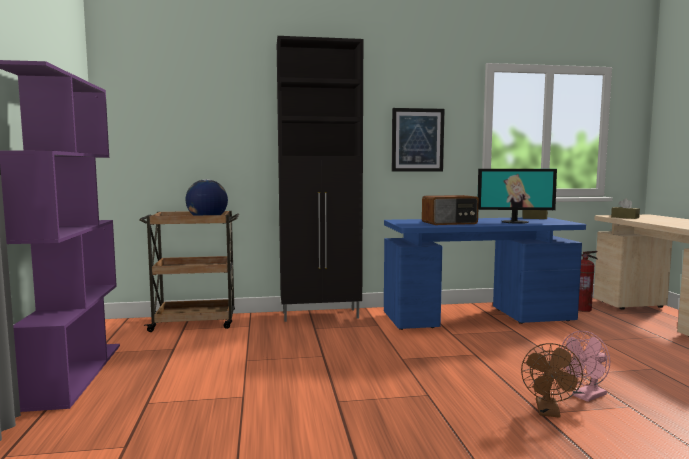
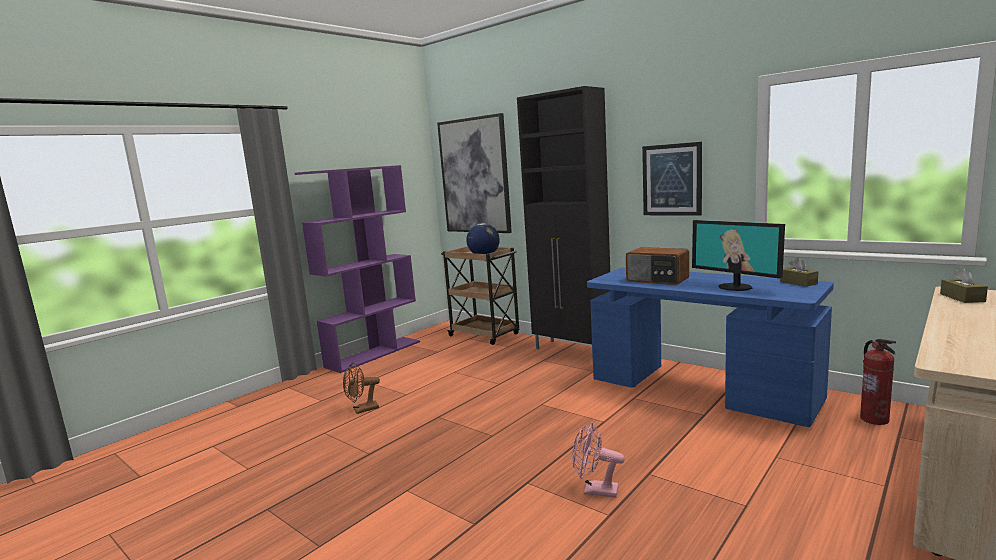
camera: 50 degrees right, 5 degrees up
brown fan [521,343,583,418] -> brown fan moved to [343,362,380,414]
none -> picture [437,113,512,233]

